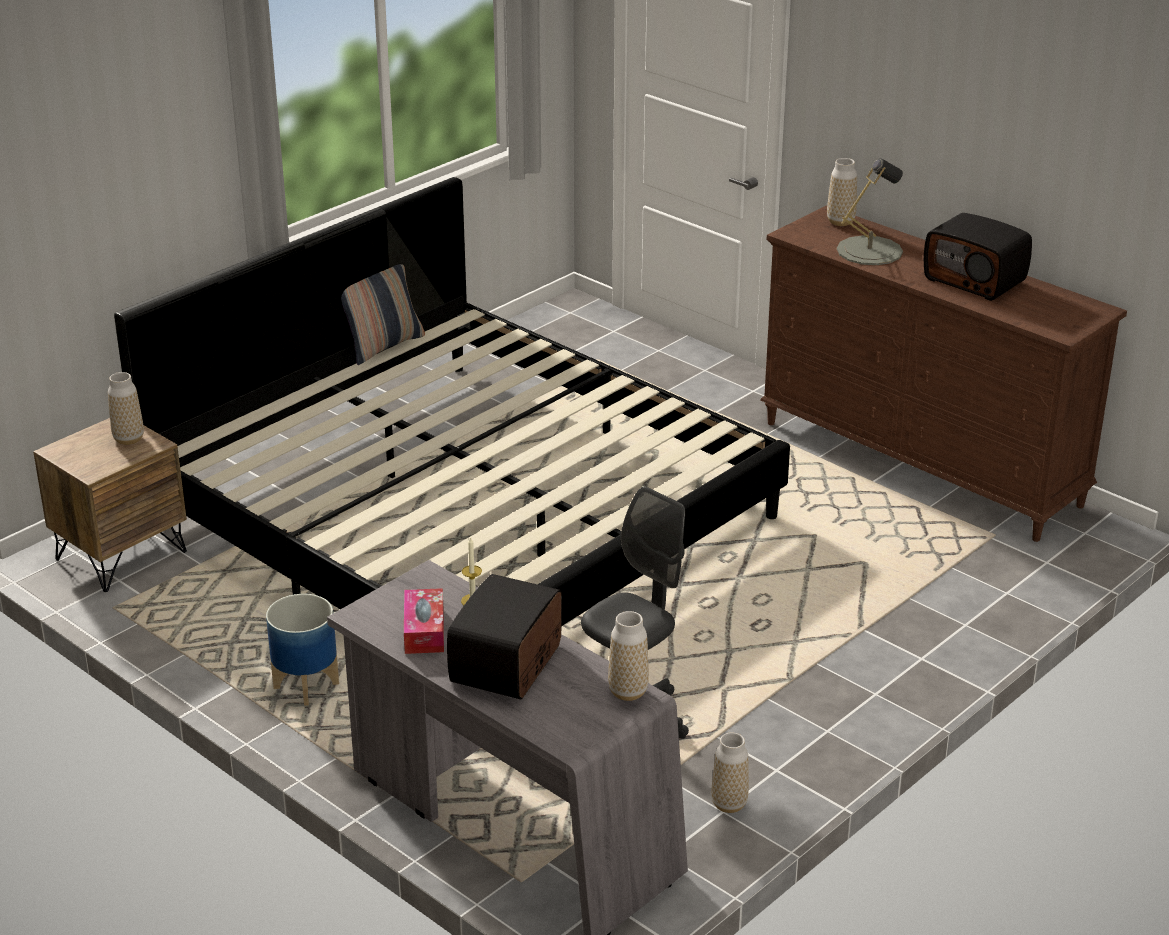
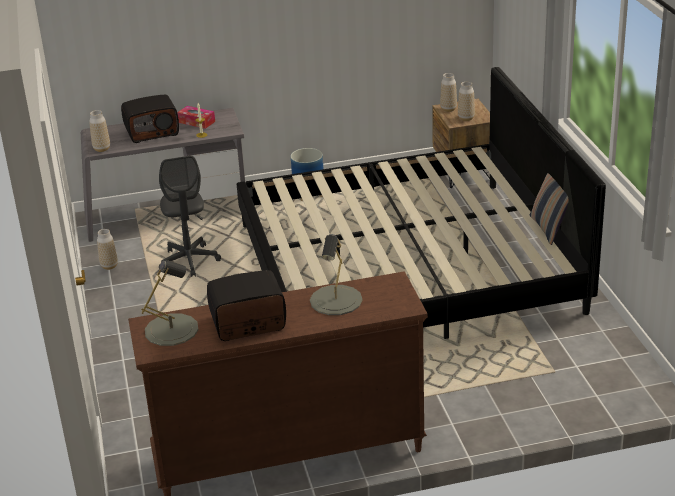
camera: 125 degrees right, 0 degrees up
radio [447,574,562,699] -> radio turned 105 degrees clockwise [121,95,179,143]
vase [827,158,857,226] -> vase moved to [440,73,457,112]
none -> grey table lamp [141,260,198,346]

